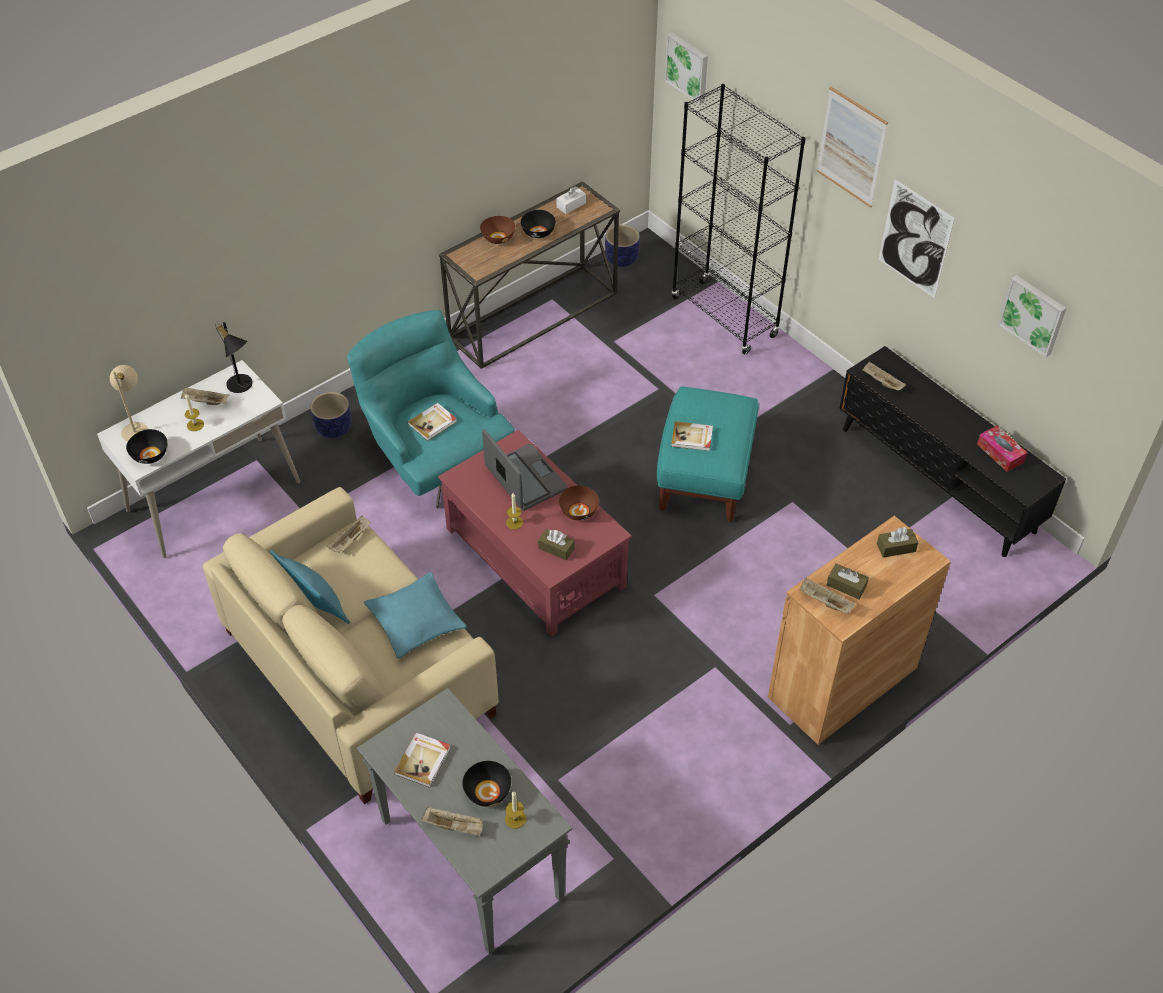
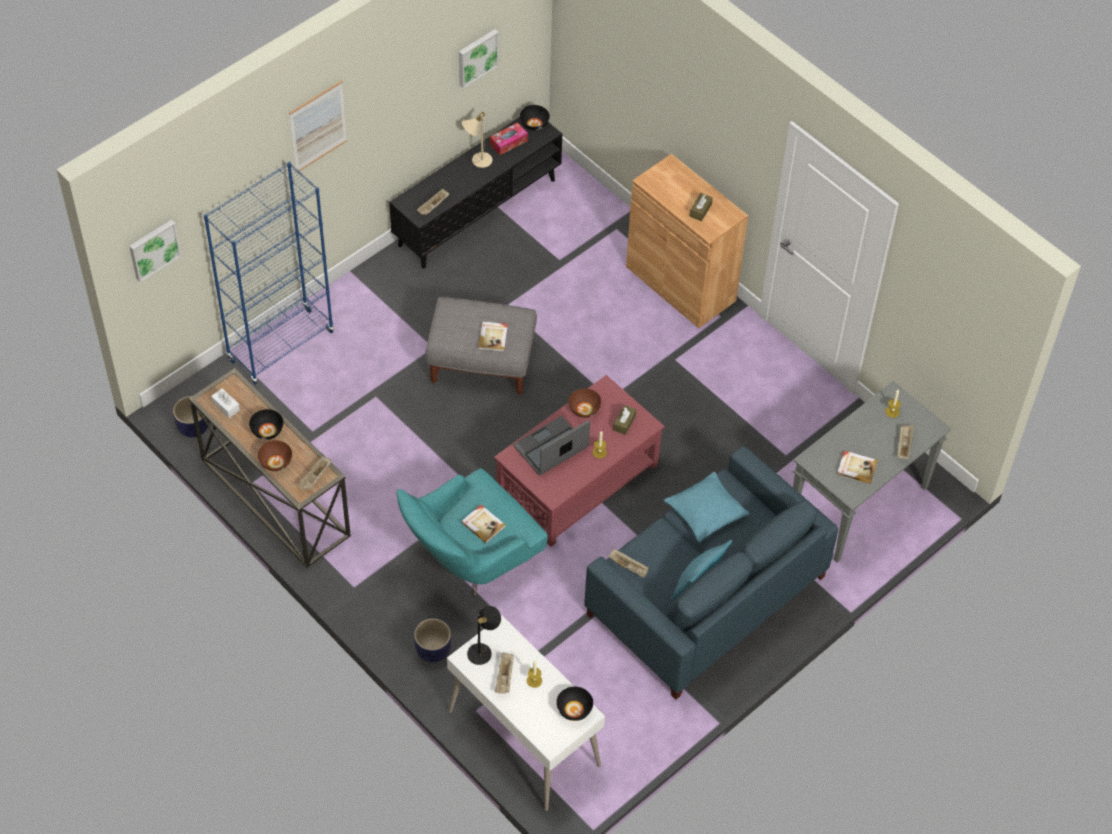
camera: 95 degrees left, 5 degrees up
beige table lamp [110,365,148,441] -> beige table lamp moved to [462,112,492,168]
beige sofa [203,487,499,804] -> blue sofa [584,446,838,700]
black bowl [462,761,511,807] -> black bowl moved to [520,105,550,130]
turquoise ottoman [657,386,759,522] -> grey ottoman [425,297,537,395]
black bookcase [671,84,806,355] -> blue bookcase [204,162,334,385]
beige tray [799,577,855,614] -> beige tray moved to [298,456,331,490]
brown tissue box [877,527,919,558] -> none
picture [879,179,955,298] -> none

